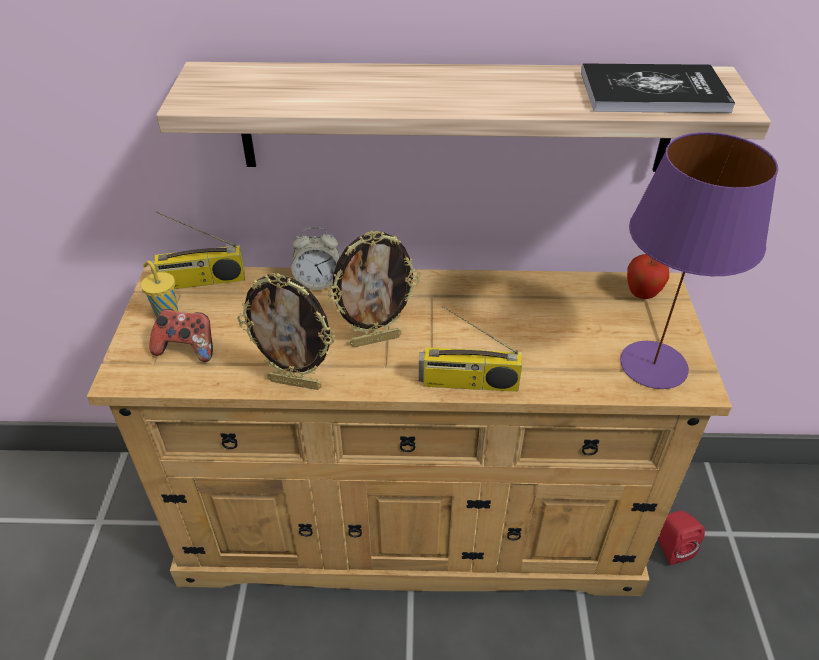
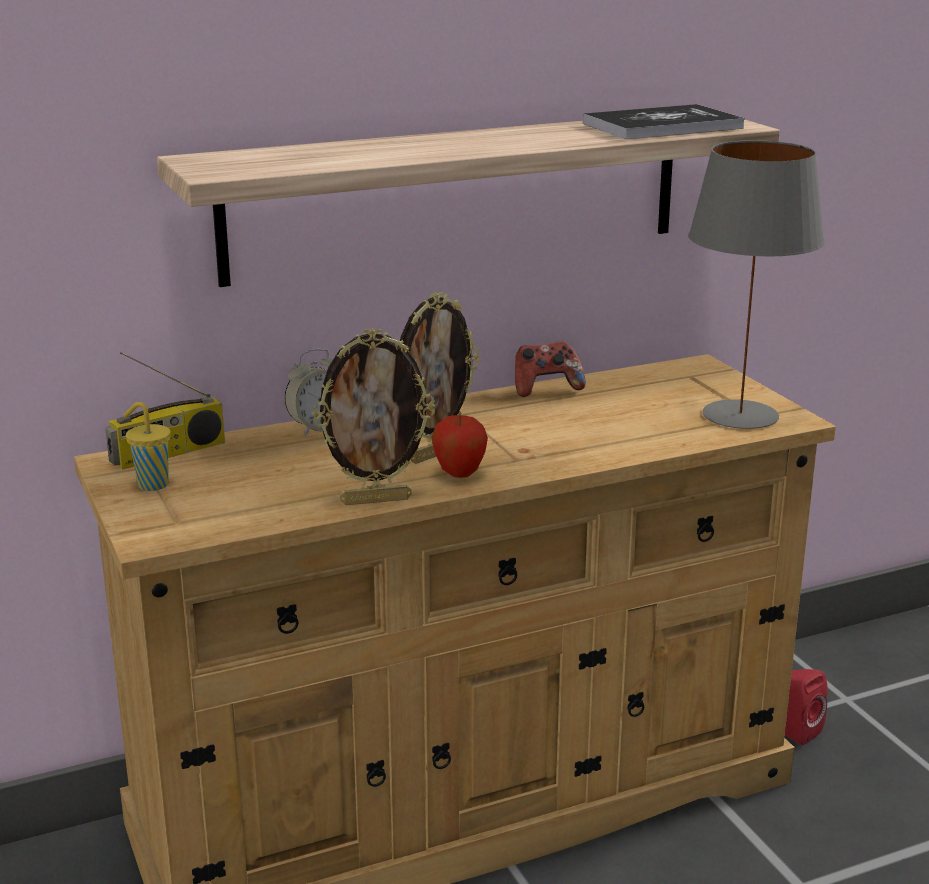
camera: 25 degrees left, 20 degrees down
game controller [149,309,213,362] -> game controller moved to [515,341,586,397]
radio [419,305,522,392] -> none
purple table lamp [620,132,778,389] -> grey table lamp [688,140,825,429]
apple [627,254,669,299] -> apple moved to [431,415,488,478]

